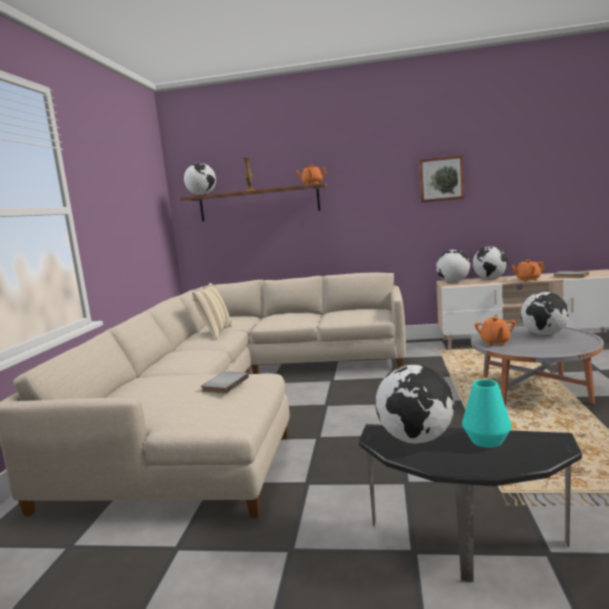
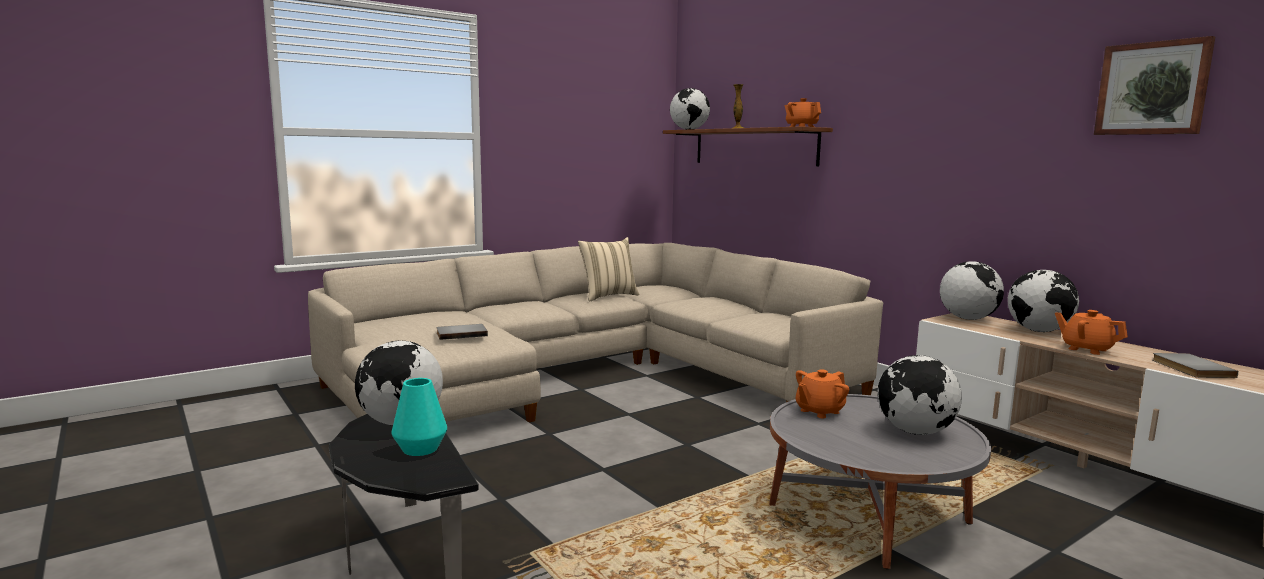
camera: 45 degrees right, 0 degrees up
picture [419,155,465,203] -> picture moved to [1094,36,1215,135]

